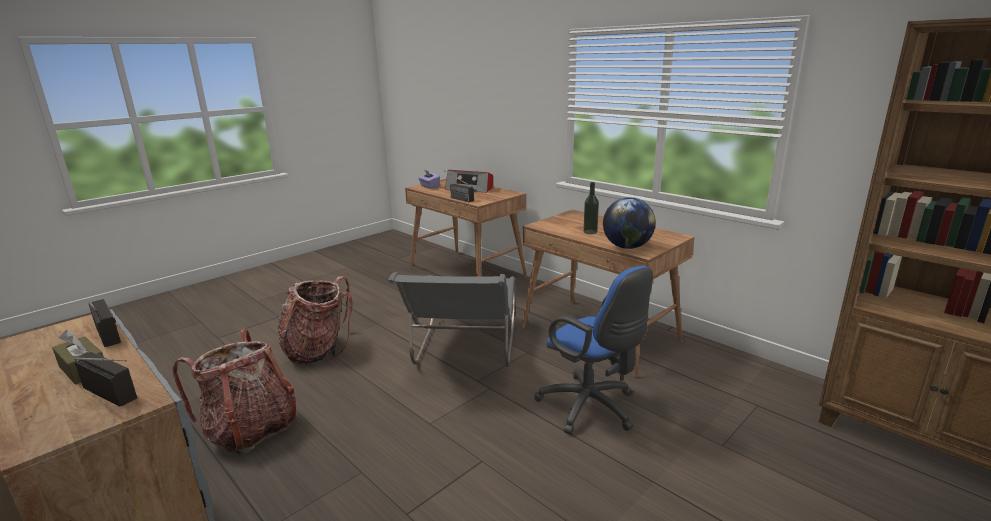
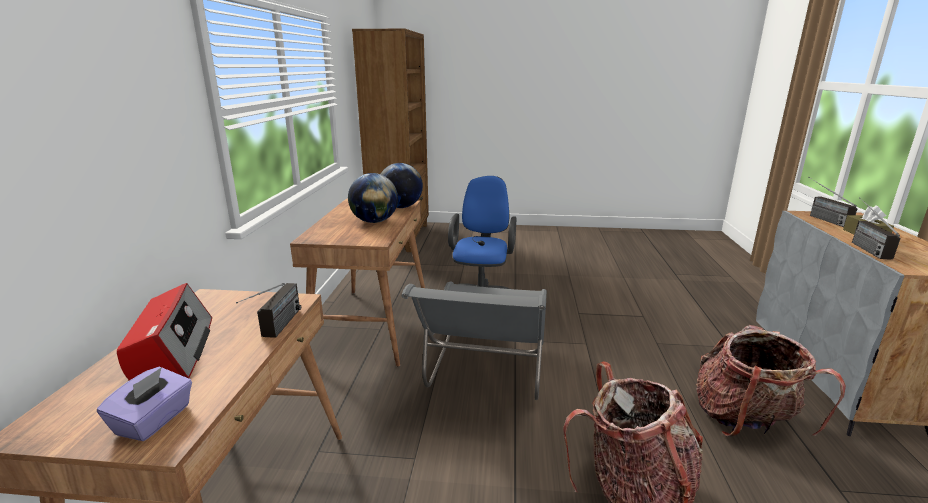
camera: 130 degrees left, 0 degrees up
grey chair [388,272,516,367] -> grey chair turned 135 degrees clockwise [402,282,547,400]
bottle [583,182,599,234] -> globe [348,173,398,223]

